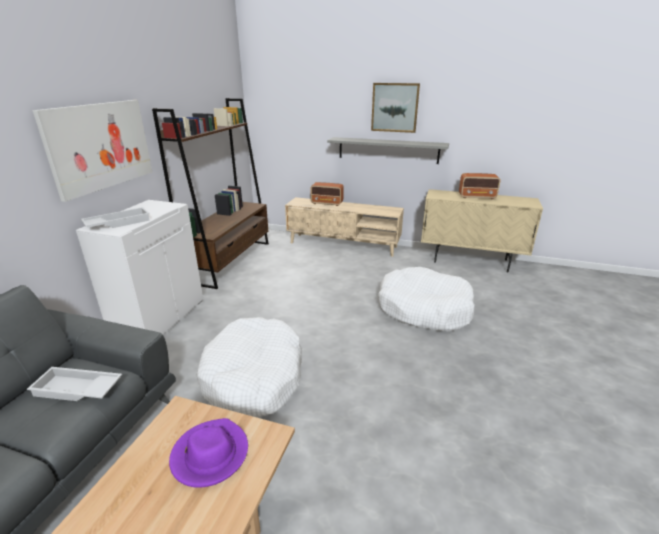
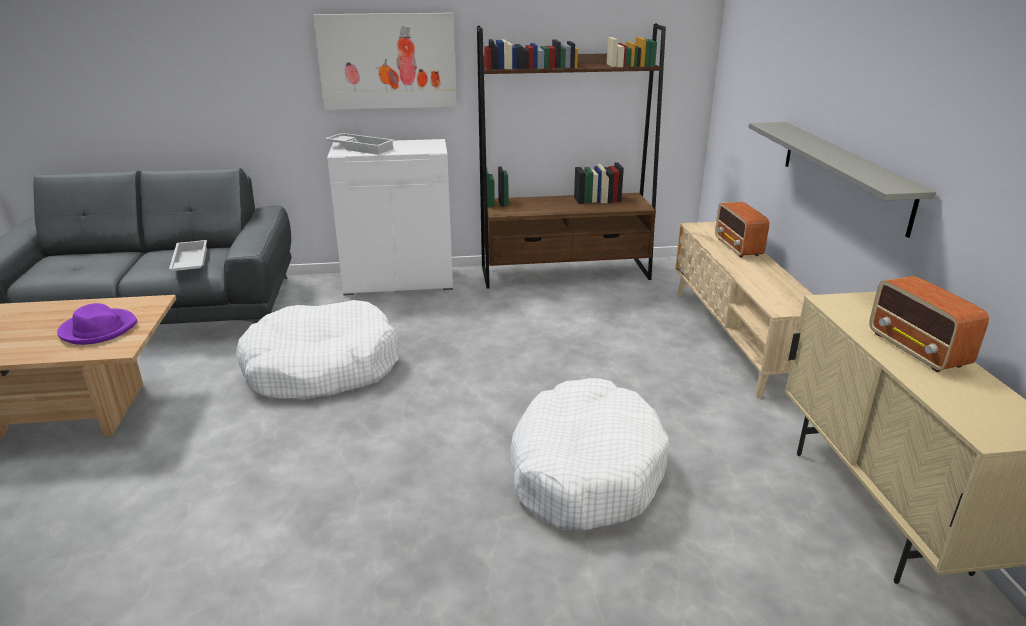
camera: 65 degrees right, 0 degrees up
picture [371,83,420,133] -> none

